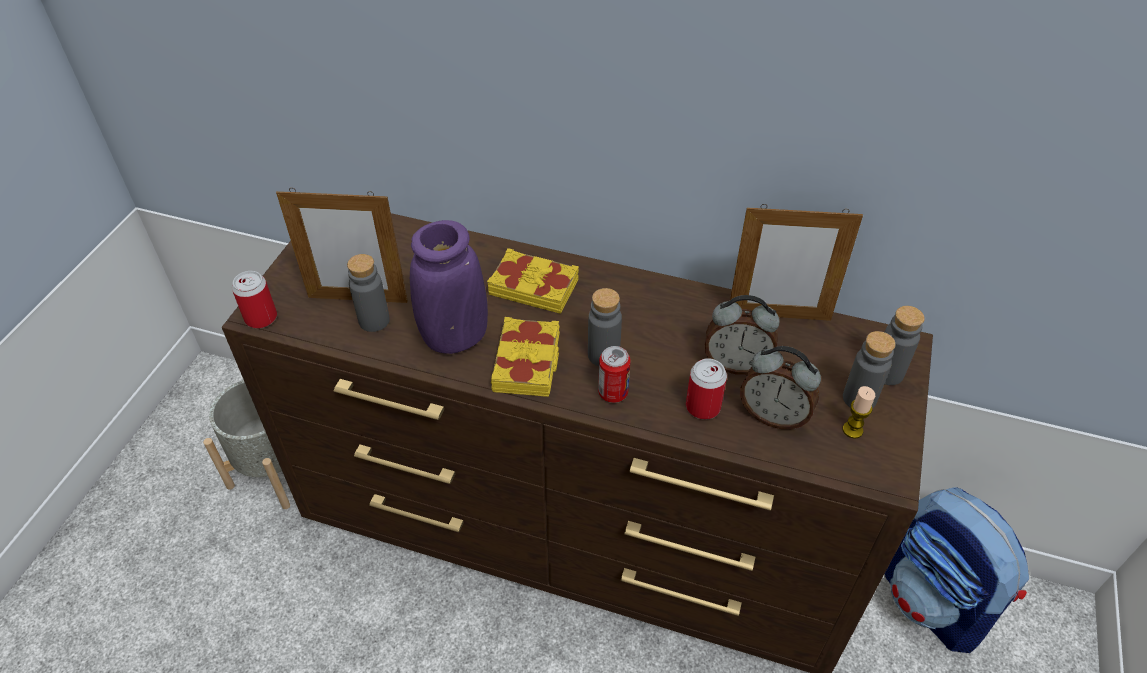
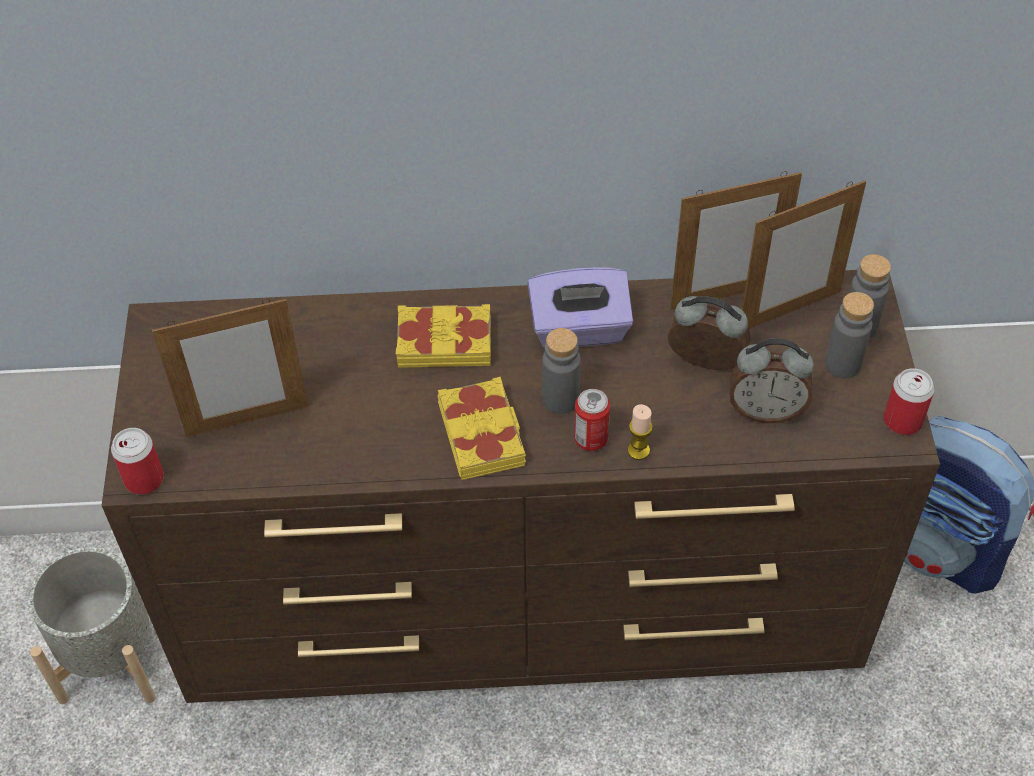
camera: 20 degrees left, 5 degrees up
grey bottle [347,254,390,332] -> none
purple vase [410,220,488,354] -> none
can [686,358,727,420] -> can moved to [884,368,934,435]
alarm clock [705,295,780,375] -> alarm clock turned 150 degrees counterclockwise [668,296,751,370]
candle [843,386,875,439] -> candle moved to [627,404,653,460]
none -> purple tissue box [528,268,633,348]
none -> picture frame [742,180,866,329]

